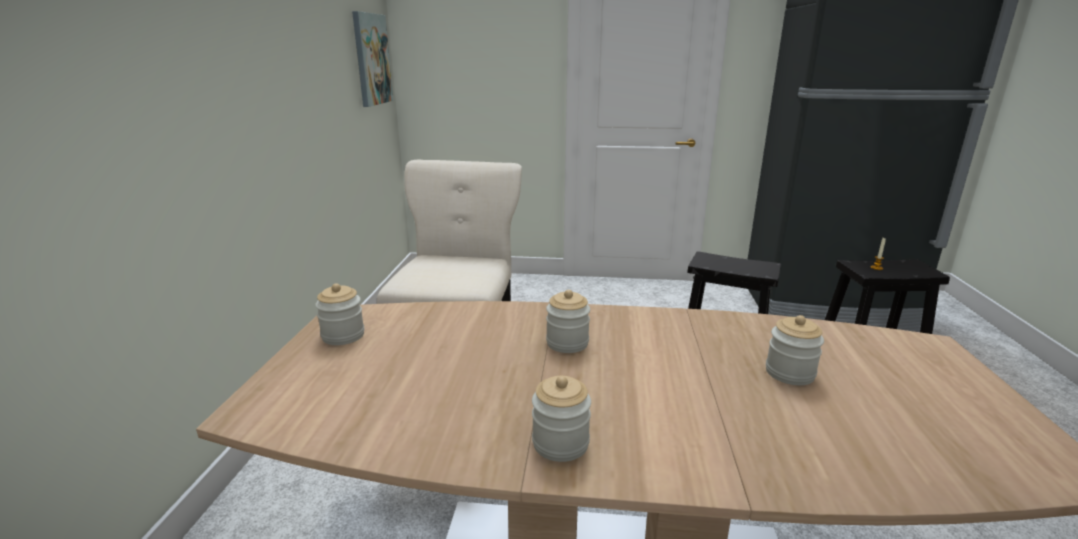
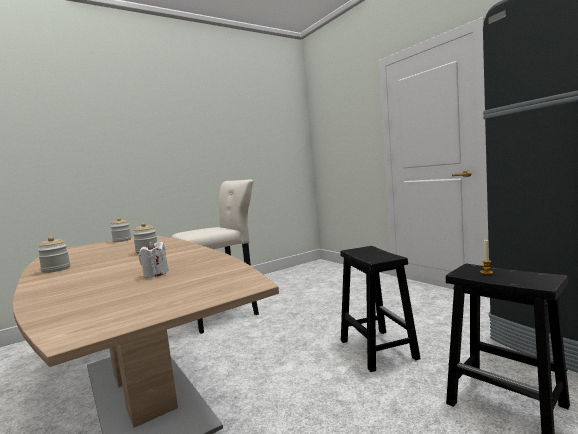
camera: 50 degrees right, 15 degrees down
picture [352,11,393,107] -> none
jar [766,315,824,385] -> white candle [139,241,169,278]

